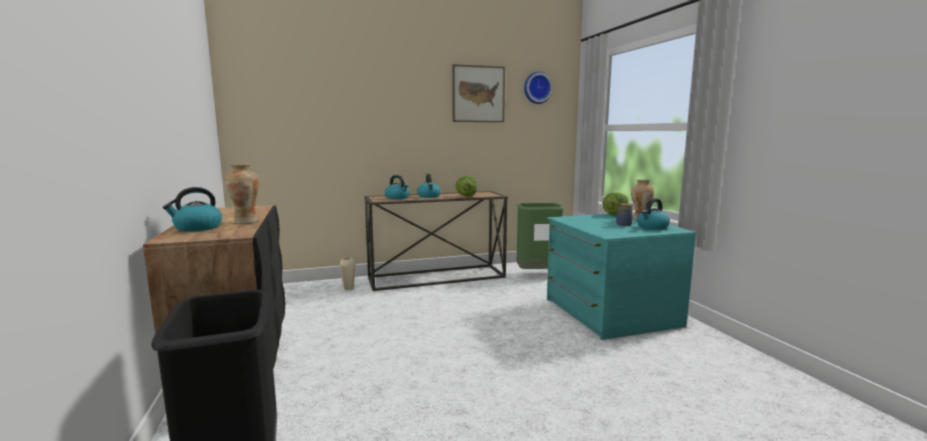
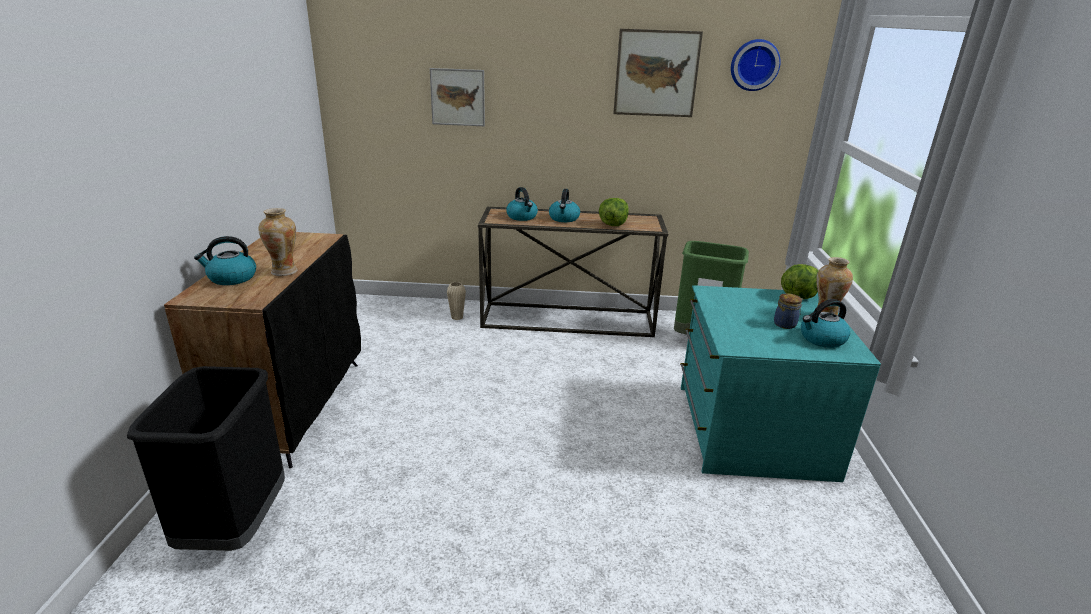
camera: 20 degrees right, 15 degrees up
none -> picture [430,68,485,126]

